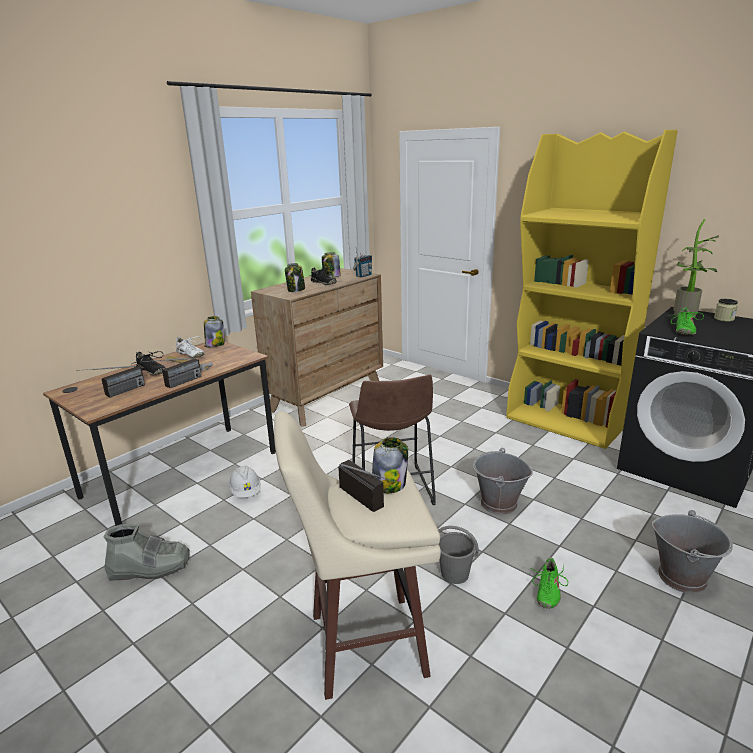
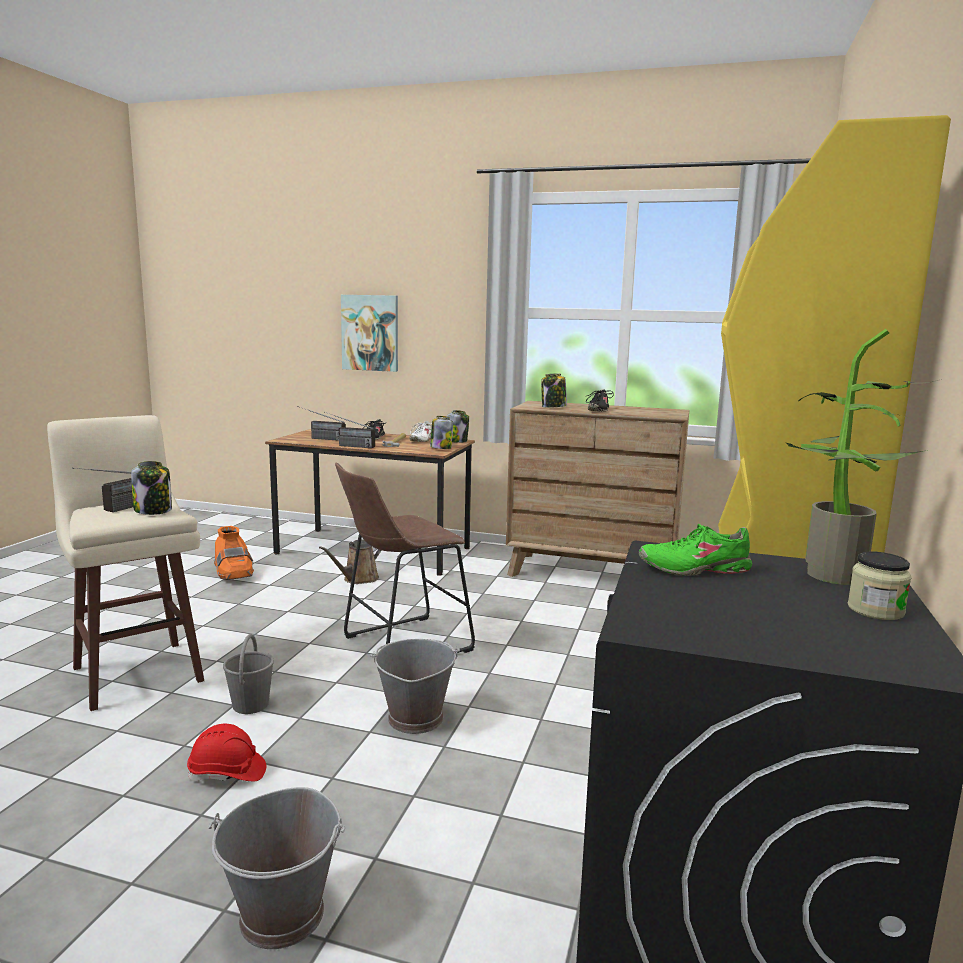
camera: 65 degrees right, 10 degrees down
grey boot [103,524,190,581] -> orange boot [214,526,254,580]
white hard hat [229,465,261,498] -> brown watering can [319,540,381,584]
jar [322,252,341,277] -> jar moved to [430,416,453,449]
radio [353,248,372,277] -> none
green shoe [531,558,568,609] -> red hard hat [187,724,266,781]
none -> picture [341,295,398,372]

